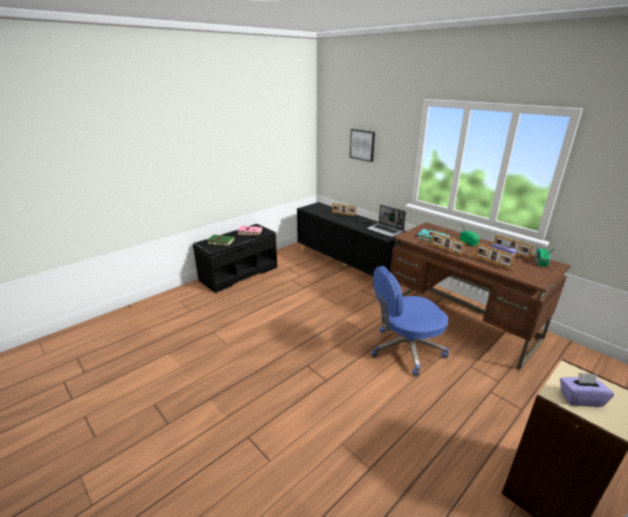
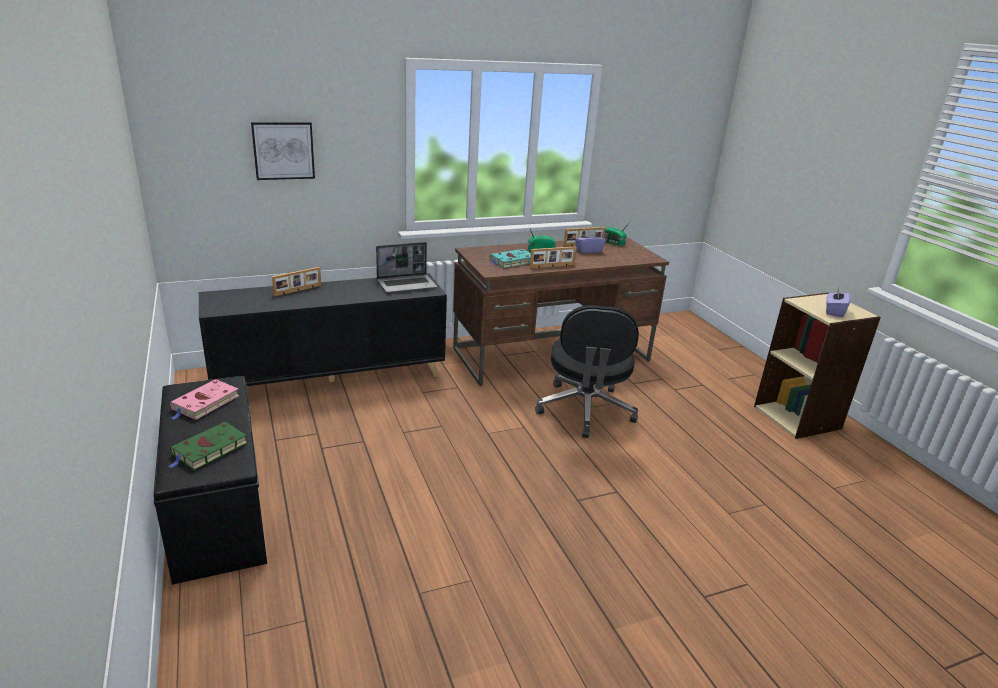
camera: 70 degrees left, 0 degrees up
blue office chair [371,266,449,377] -> black office chair [535,305,639,438]
picture frame [475,243,515,270] -> none

